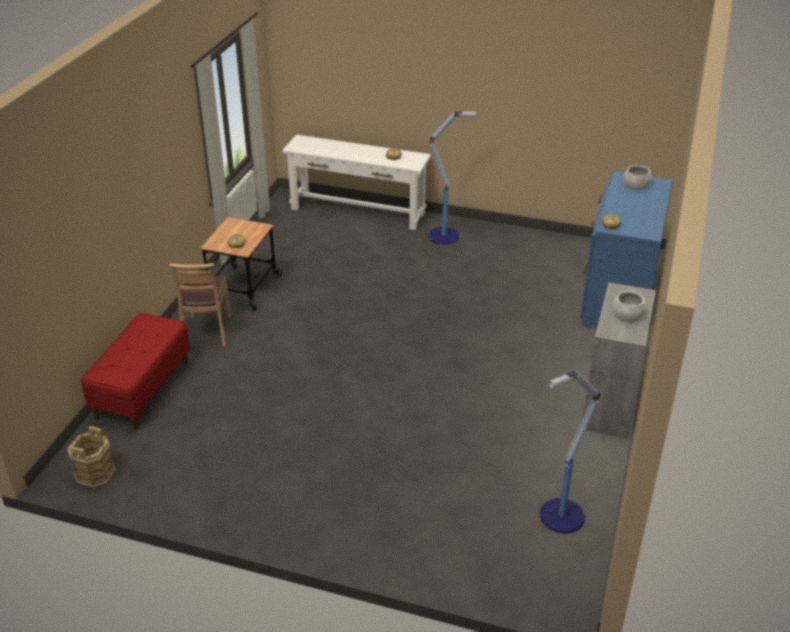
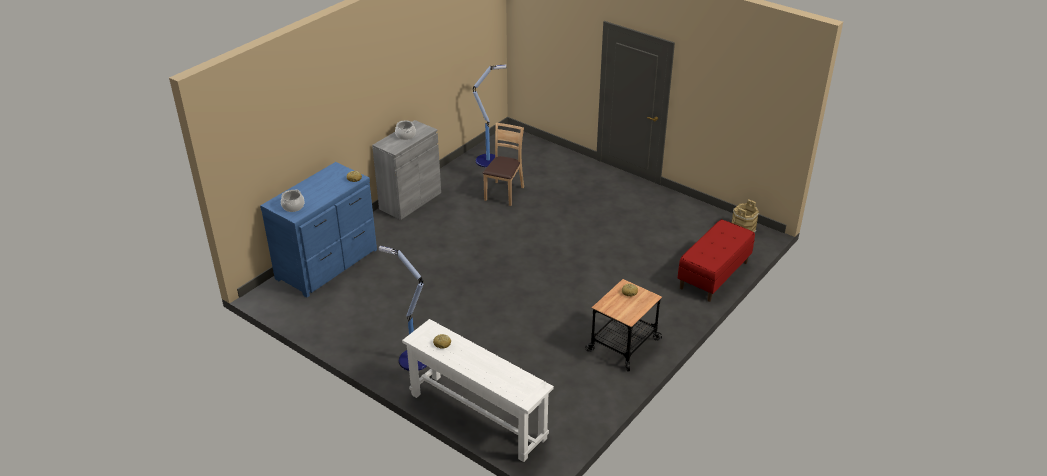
camera: 160 degrees left, 0 degrees up
brown chair [169,263,231,346] -> brown chair moved to [483,123,524,206]

